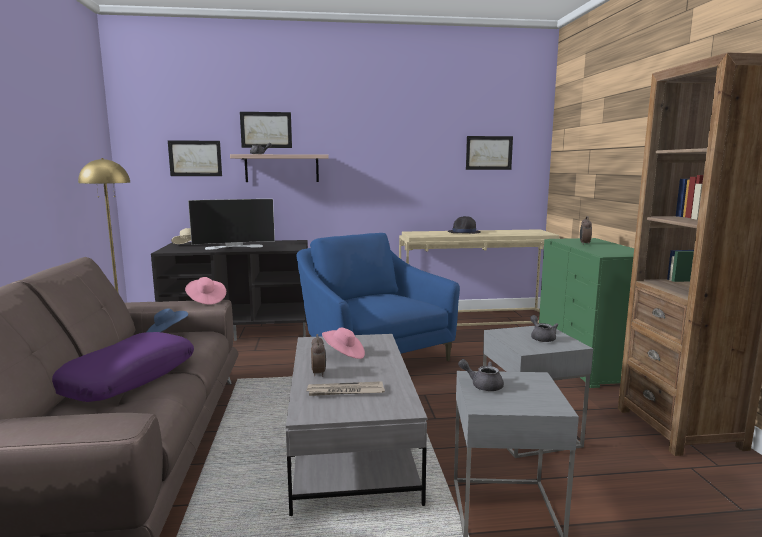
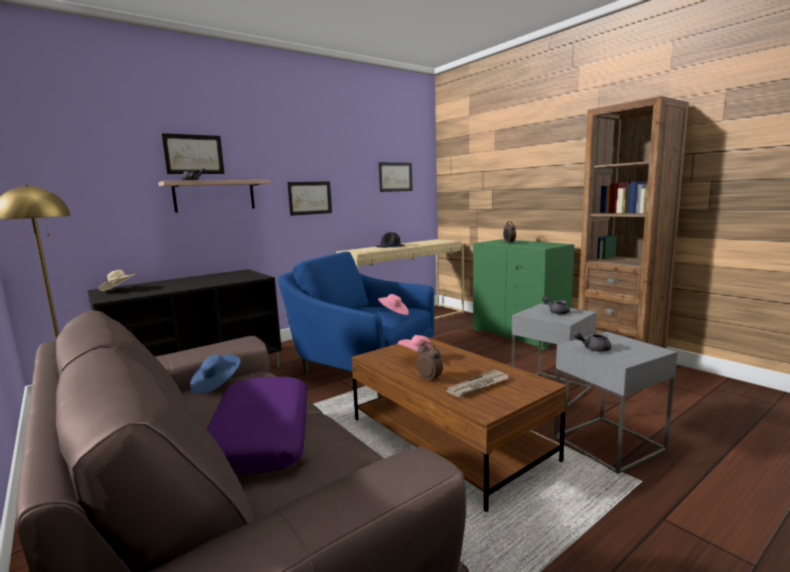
camera: 30 degrees left, 0 degrees up
picture [168,140,222,176] -> picture moved to [287,181,332,216]
pink hat [185,277,226,305] -> pink hat moved to [378,294,409,315]
television [188,199,275,250] -> none
grey coffee table [286,334,427,516] -> brown coffee table [352,336,567,512]

